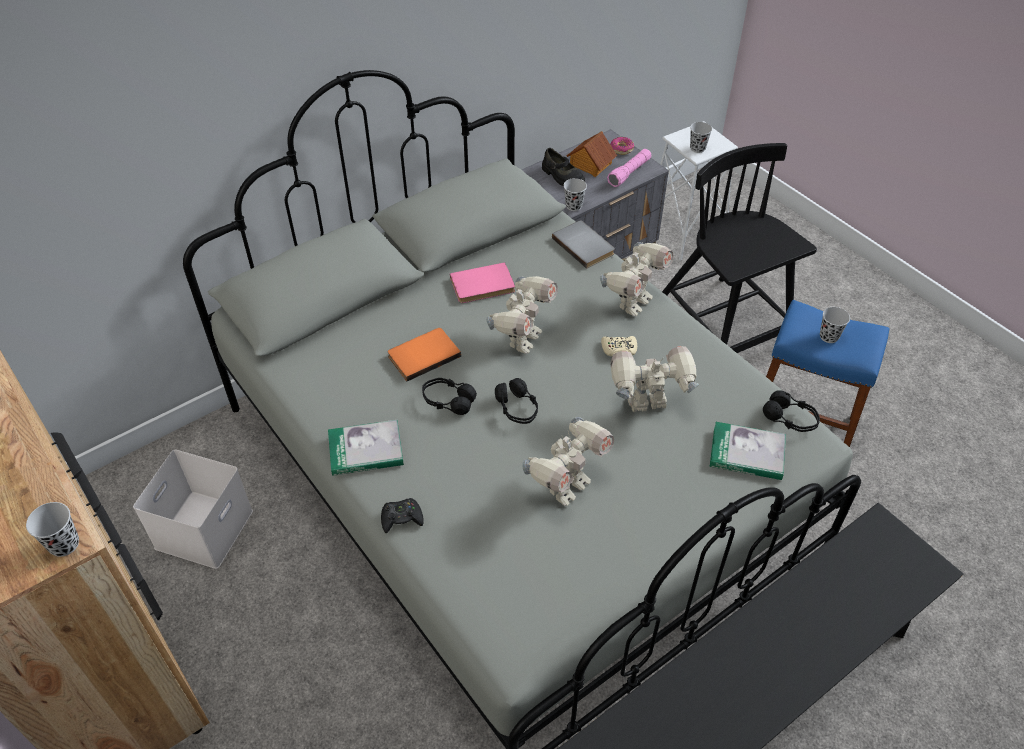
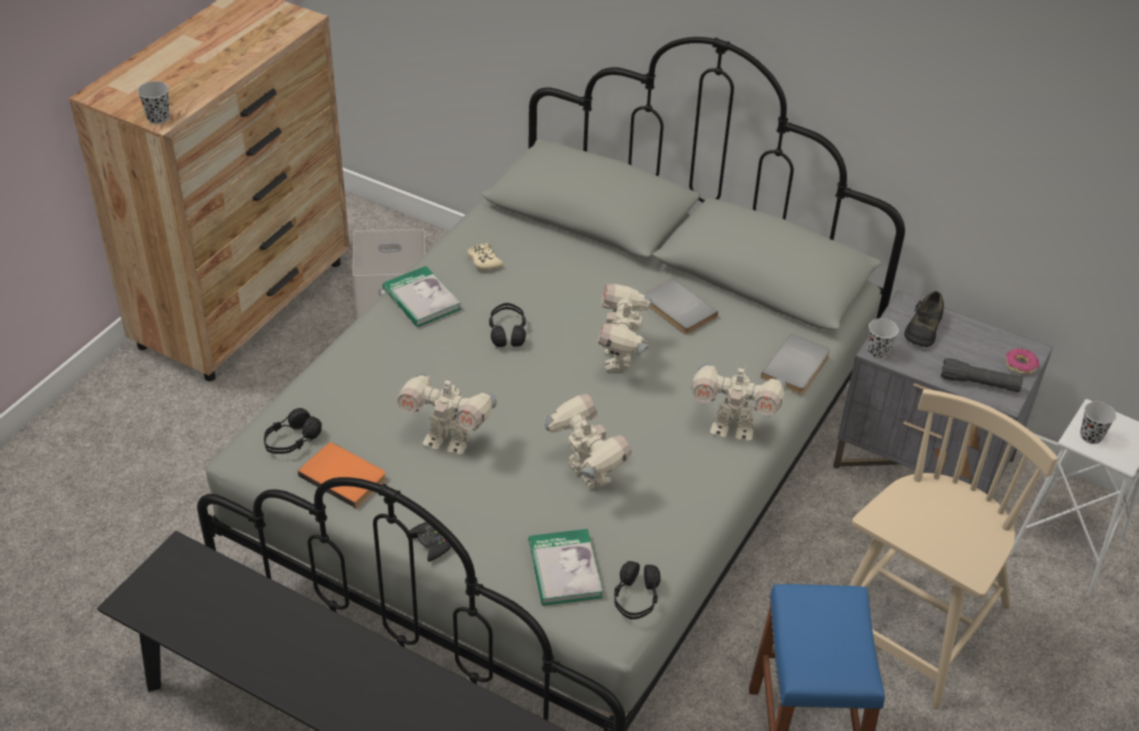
camera: 65 degrees right, 5 degrees down
black game controller [381,498,424,533] -> black game controller moved to [409,522,451,562]
orange book [387,328,461,382] -> orange book moved to [298,442,386,508]
pink book [450,262,515,303] -> grey book [645,278,718,334]
toy robot [486,276,558,354] -> toy robot turned 90 degrees clockwise [597,284,652,372]
black headphones [495,378,538,424] -> black headphones moved to [264,408,322,454]
toy house [567,131,617,177] -> none
beige game controller [601,336,637,357] -> beige game controller moved to [467,243,504,270]
pink flashlight [607,149,651,187] -> black flashlight [940,358,1023,392]
black chair [662,143,817,353] -> beige chair [849,389,1058,709]
black cup [820,307,850,343] -> none

